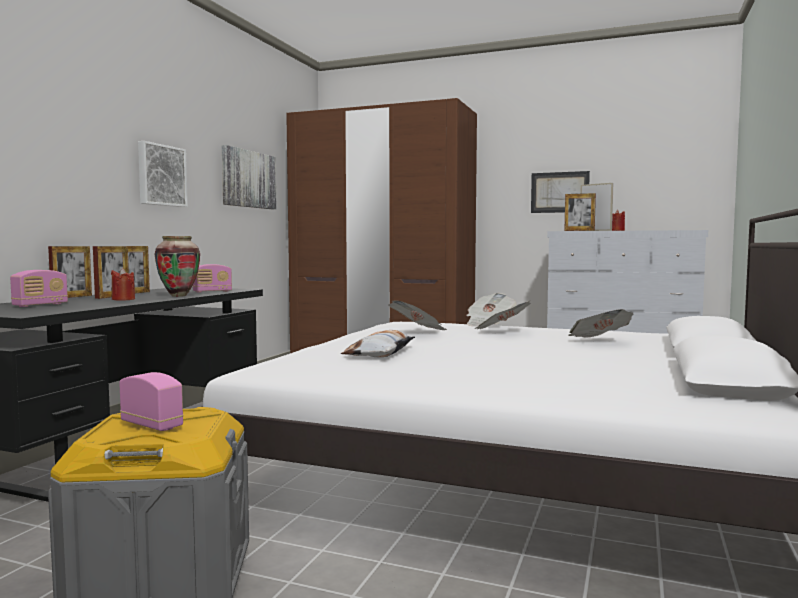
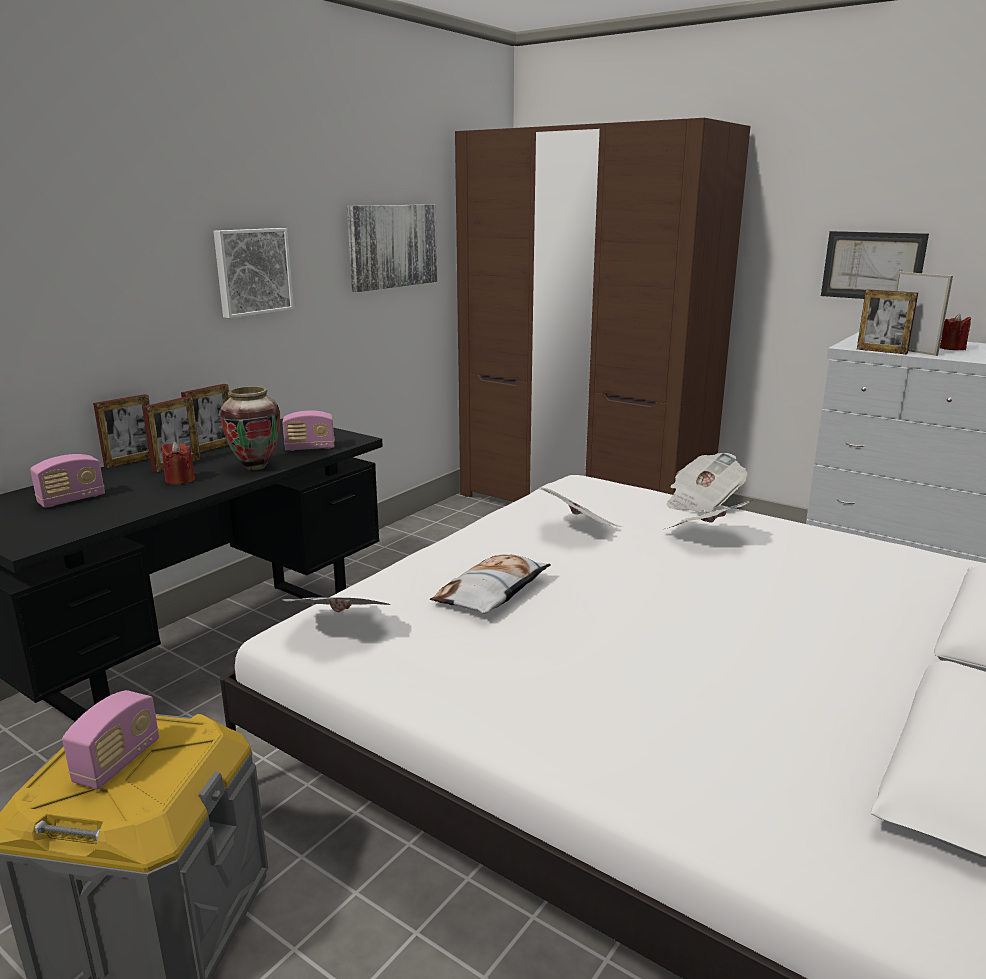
camera: 15 degrees right, 15 degrees up
radio [119,372,184,431] -> radio turned 60 degrees clockwise [62,690,159,789]
newspaper [568,309,634,338] -> newspaper moved to [282,597,391,612]

